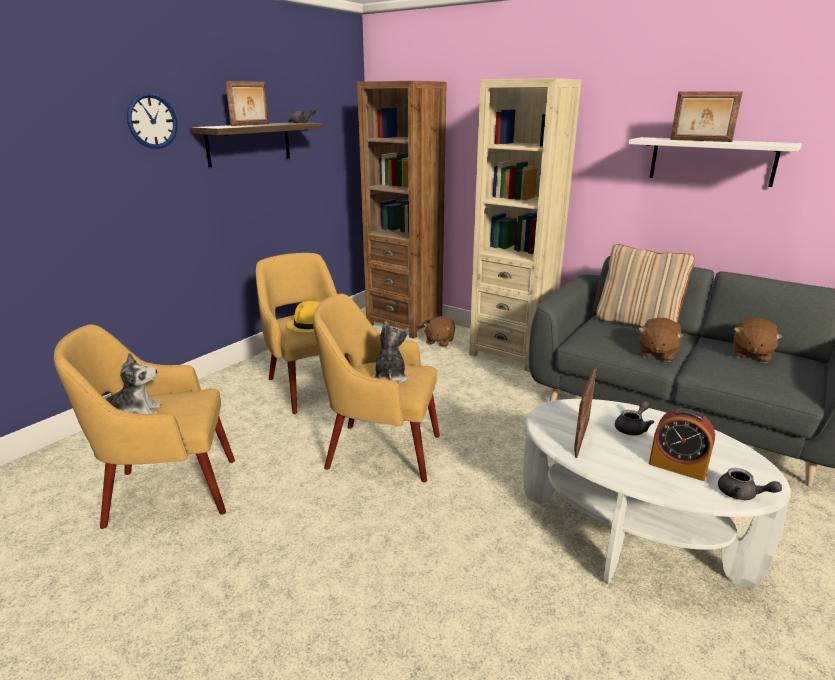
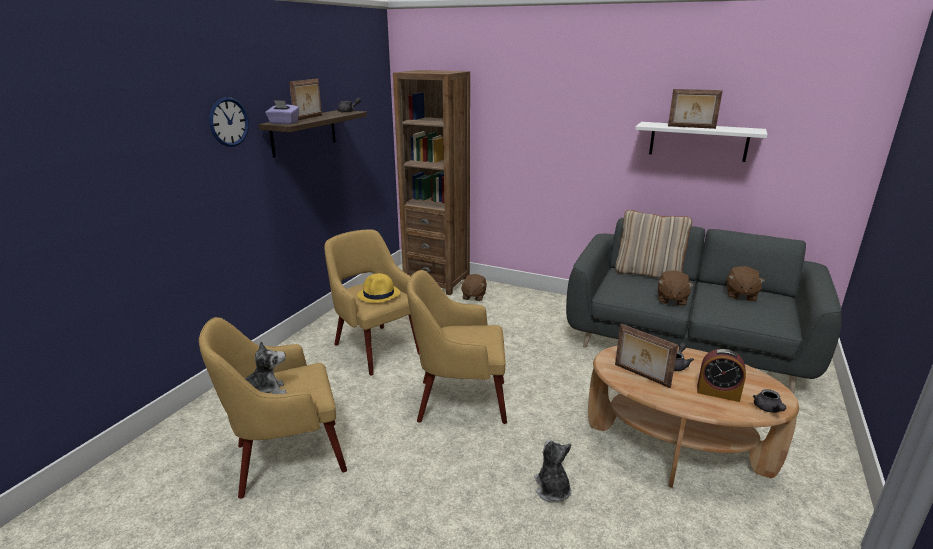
camera: 10 degrees left, 0 degrees up
plush toy [372,321,409,384] -> plush toy moved to [534,439,571,502]
beige bookcase [469,78,582,372] -> none
white coffee table [523,399,791,590] -> brown coffee table [588,346,799,488]
picture frame [574,367,597,458] -> picture frame turned 60 degrees counterclockwise [615,324,678,388]
grey teapot [718,468,782,500] -> grey teapot turned 60 degrees clockwise [753,389,786,413]
none -> purple tissue box [266,100,299,124]

